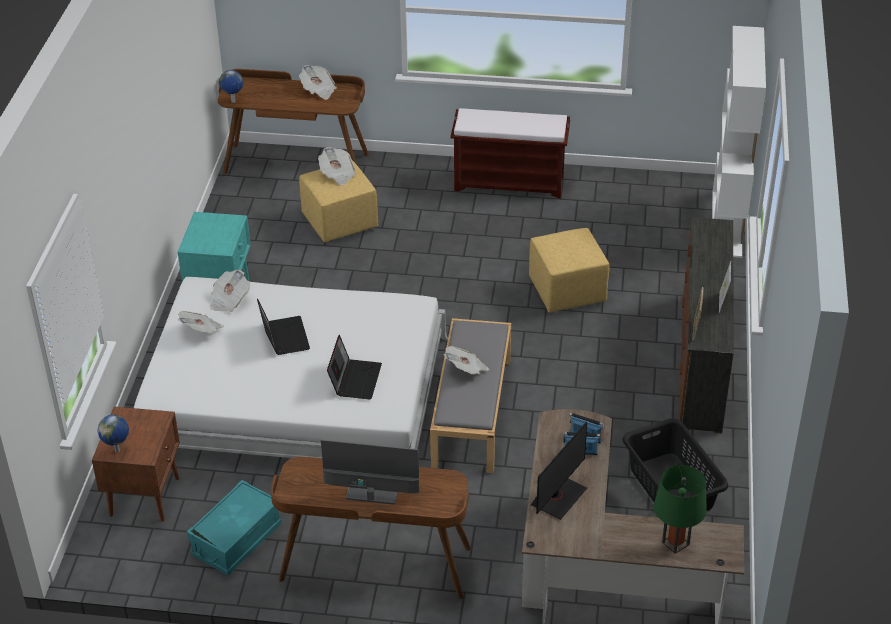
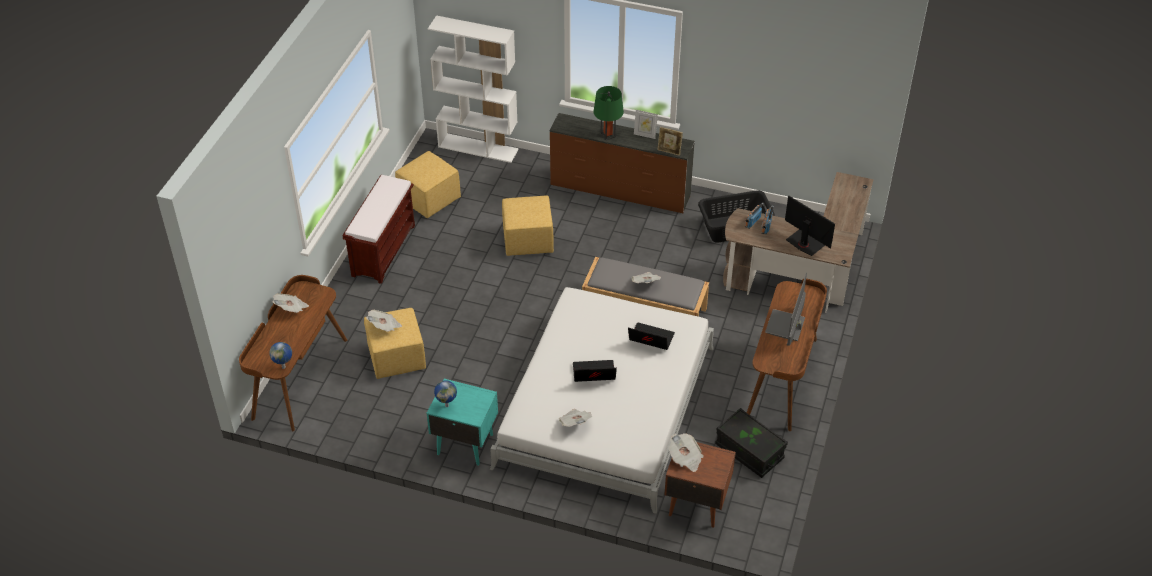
camera: 80 degrees left, 5 degrees up
globe [98,415,129,453] -> globe moved to [434,380,457,407]
turquoise storage box [187,480,281,576] -> black storage box [715,408,788,478]
newspaper [210,270,250,312] -> newspaper moved to [668,433,704,472]
green table lamp [654,465,707,554] -> green table lamp moved to [593,86,624,140]
none -> yellow ottoman [395,151,461,218]

